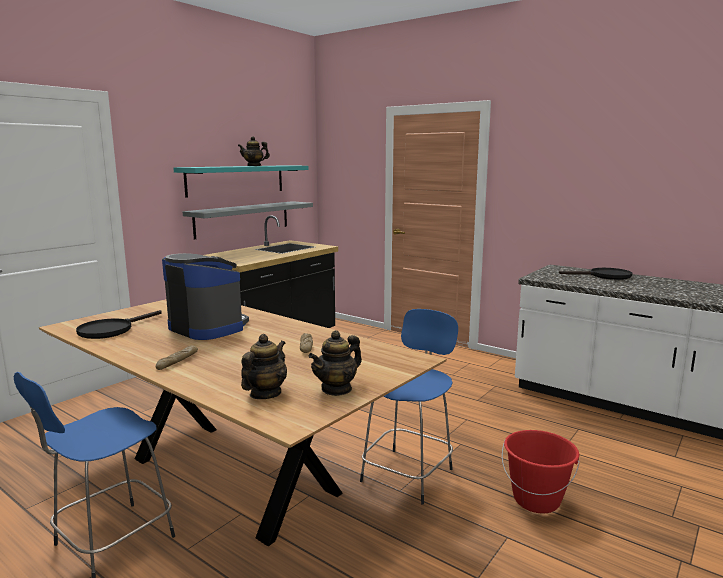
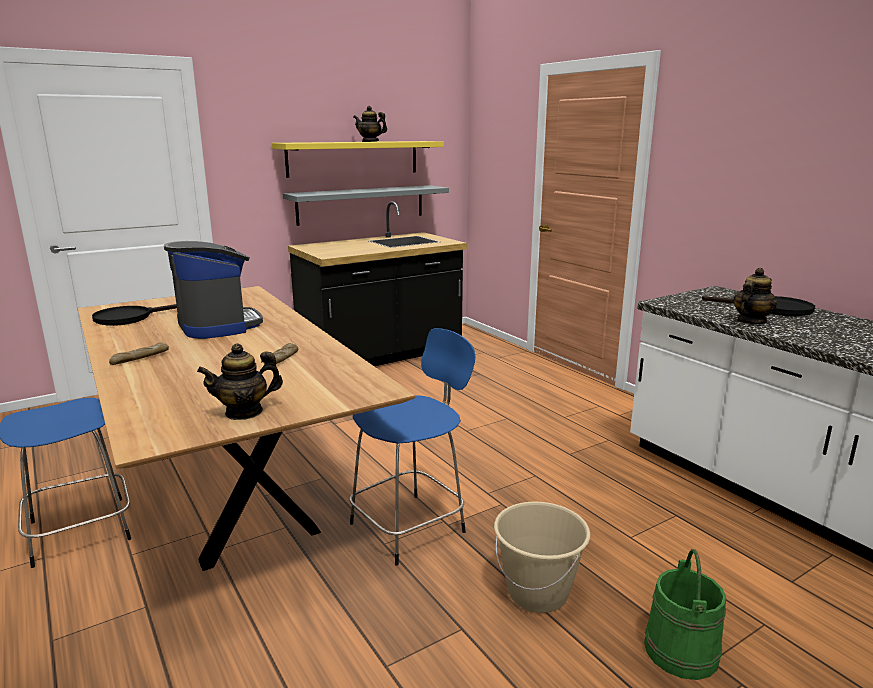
camera: 20 degrees right, 5 degrees up
turquoise shelf [173,165,309,198] -> yellow shelf [272,141,444,178]
teapot [241,334,287,399] -> teapot moved to [733,268,777,324]
red bucket [502,430,580,514] -> beige bucket [494,502,590,613]
none -> green bucket [644,549,726,680]

